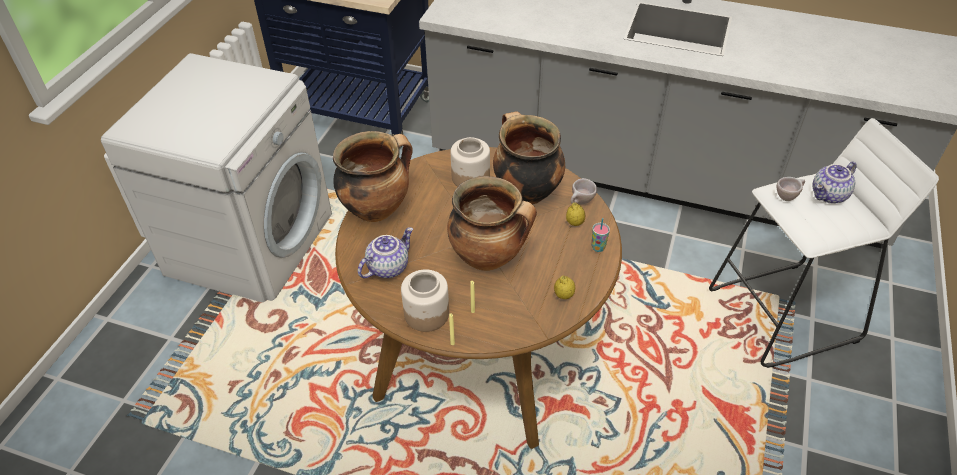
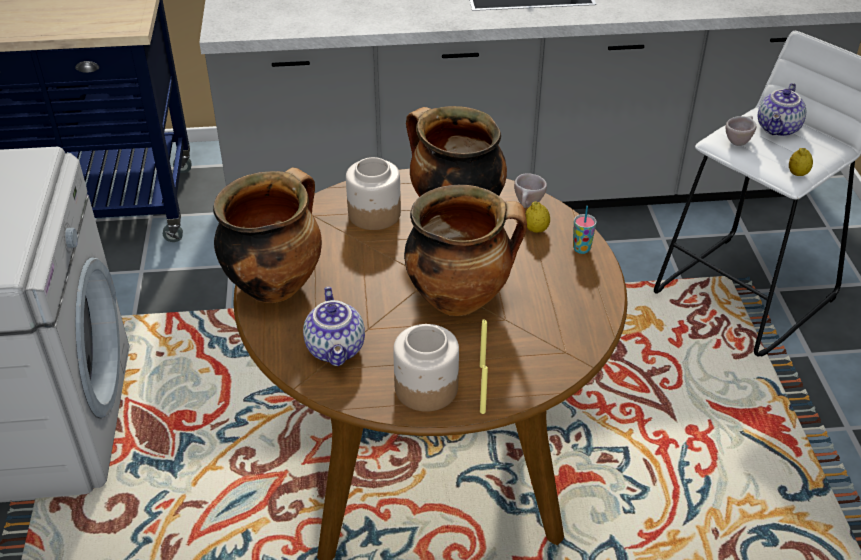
camera: 25 degrees left, 5 degrees down
teapot [358,227,413,278] -> teapot turned 150 degrees clockwise [303,287,365,366]
lemon [554,275,575,299] -> lemon moved to [789,148,813,176]

